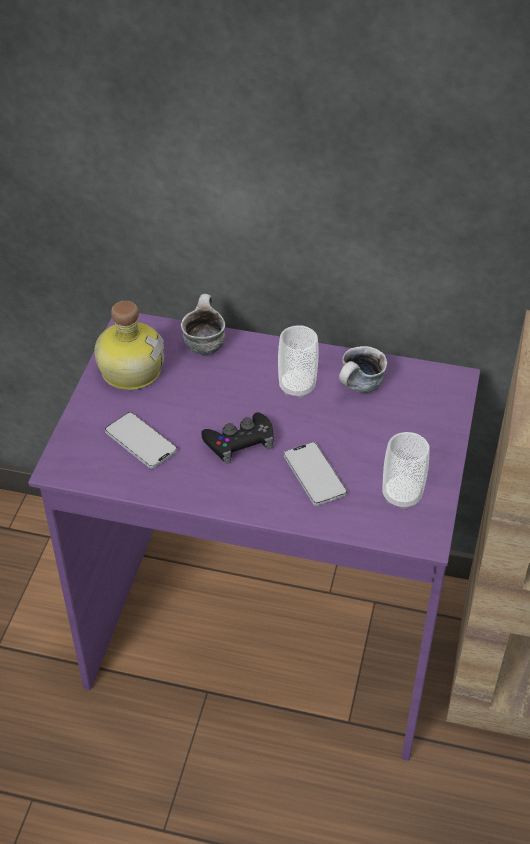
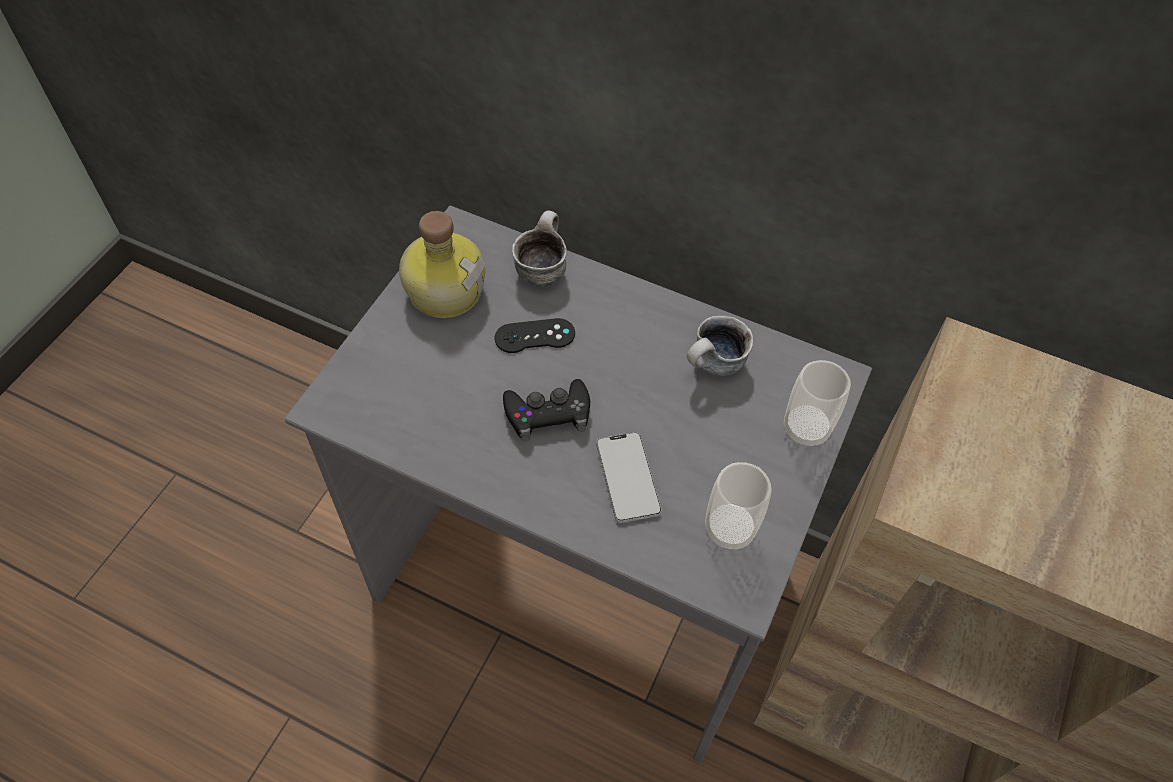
camera: 10 degrees right, 10 degrees up
purple desk [28,313,480,761] -> grey desk [284,206,872,763]
phone [105,412,177,469] -> none
cup [278,325,319,398] -> cup moved to [784,360,851,448]
none -> black game controller [495,318,575,353]

